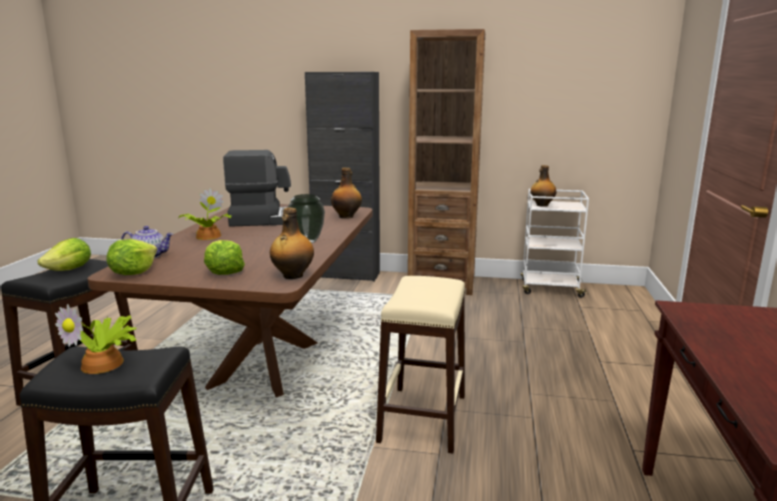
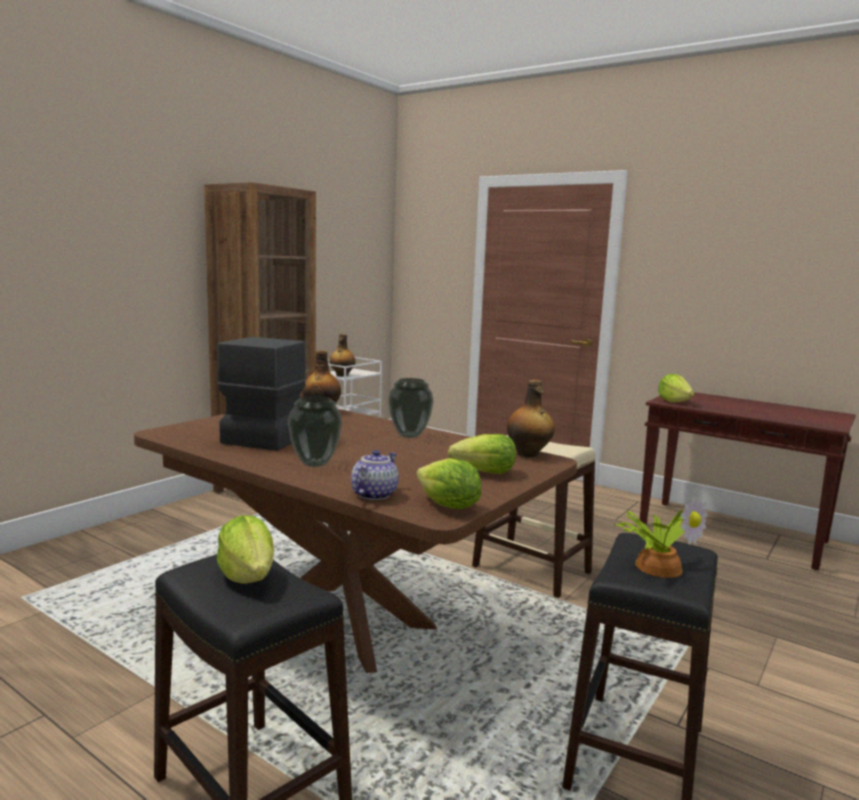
camera: 65 degrees left, 5 degrees down
potted plant [179,188,232,240] -> vase [288,396,342,467]
black cabinet [305,72,380,282] -> none
none -> lettuce [658,374,694,403]

